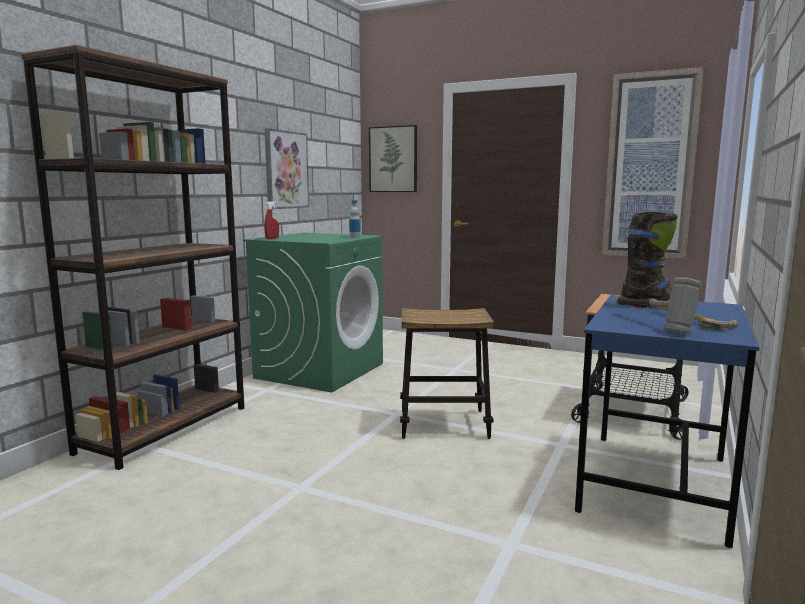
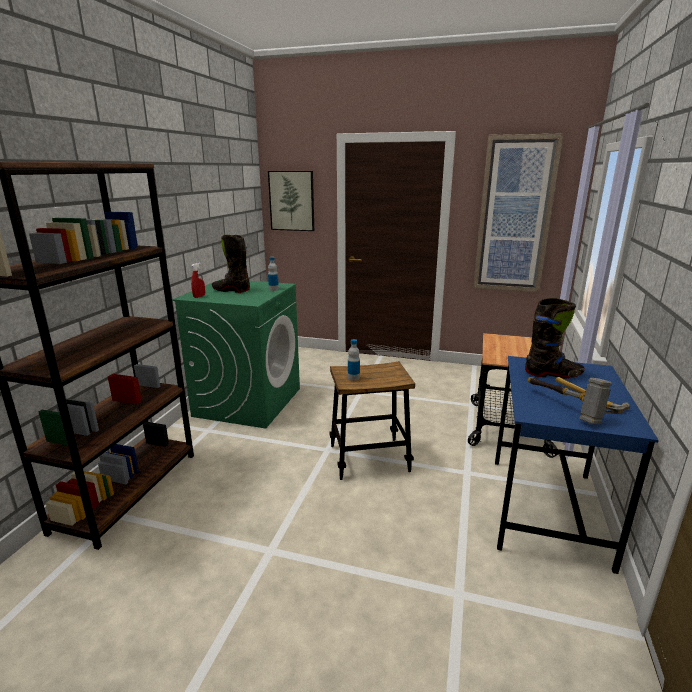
camera: 10 degrees left, 10 degrees up
picture [265,128,309,209] -> none
none -> black boot [212,235,250,293]
none -> bottle [348,339,360,381]

